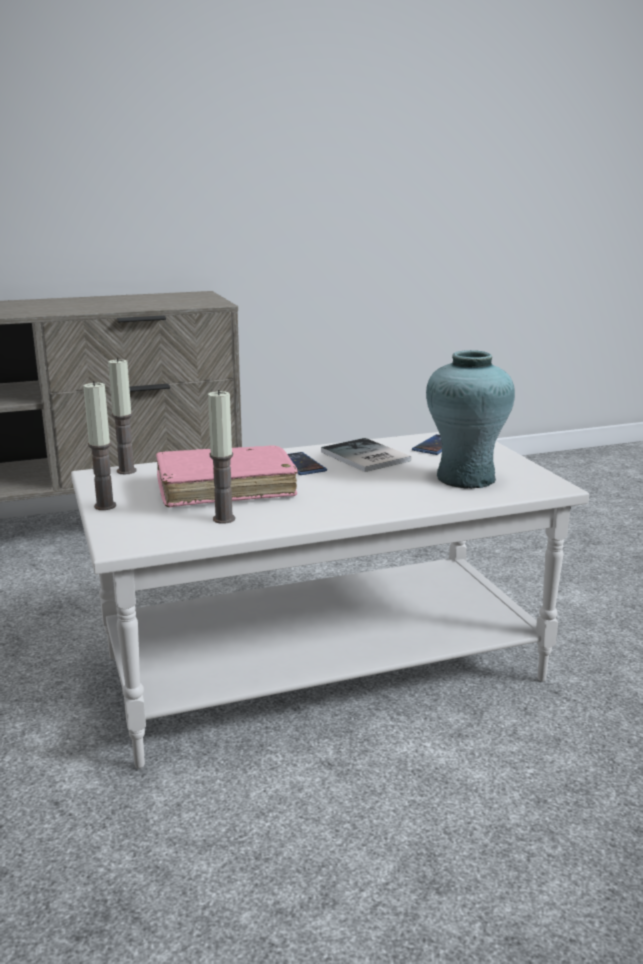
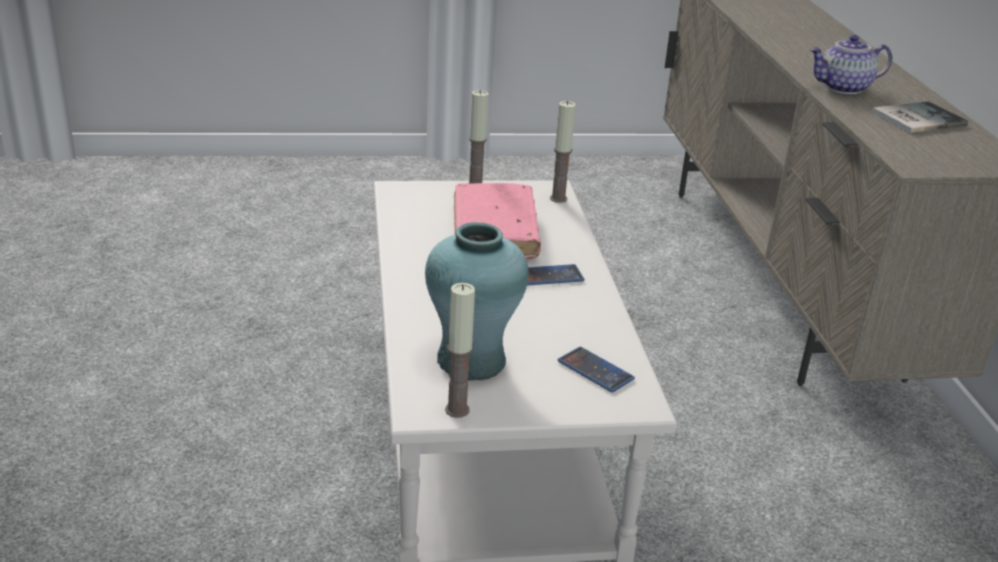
camera: 100 degrees right, 10 degrees up
candle [208,390,235,524] -> candle moved to [445,283,475,418]
book [321,438,411,472] -> book moved to [872,101,968,133]
none -> teapot [809,35,892,94]

